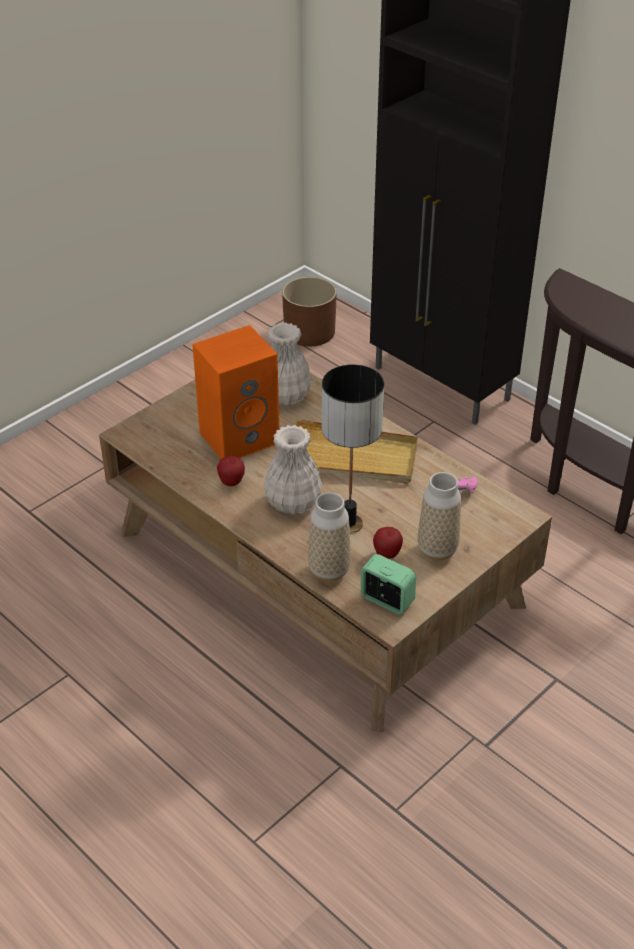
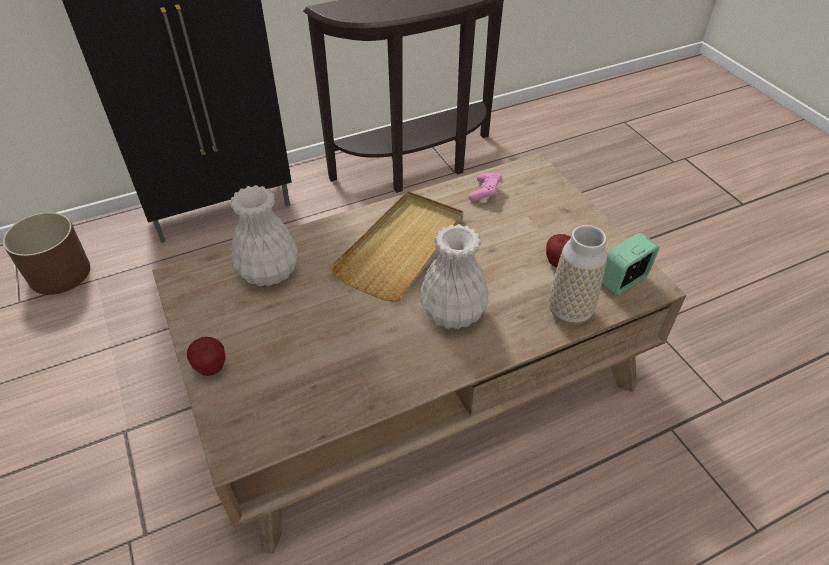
camera: 70 degrees left, 5 degrees up
orange speaker [192,325,279,459] -> none
apple [217,456,245,486] -> apple moved to [187,337,226,376]
table lamp [322,364,384,533] -> none
vase [418,472,461,561] -> none

